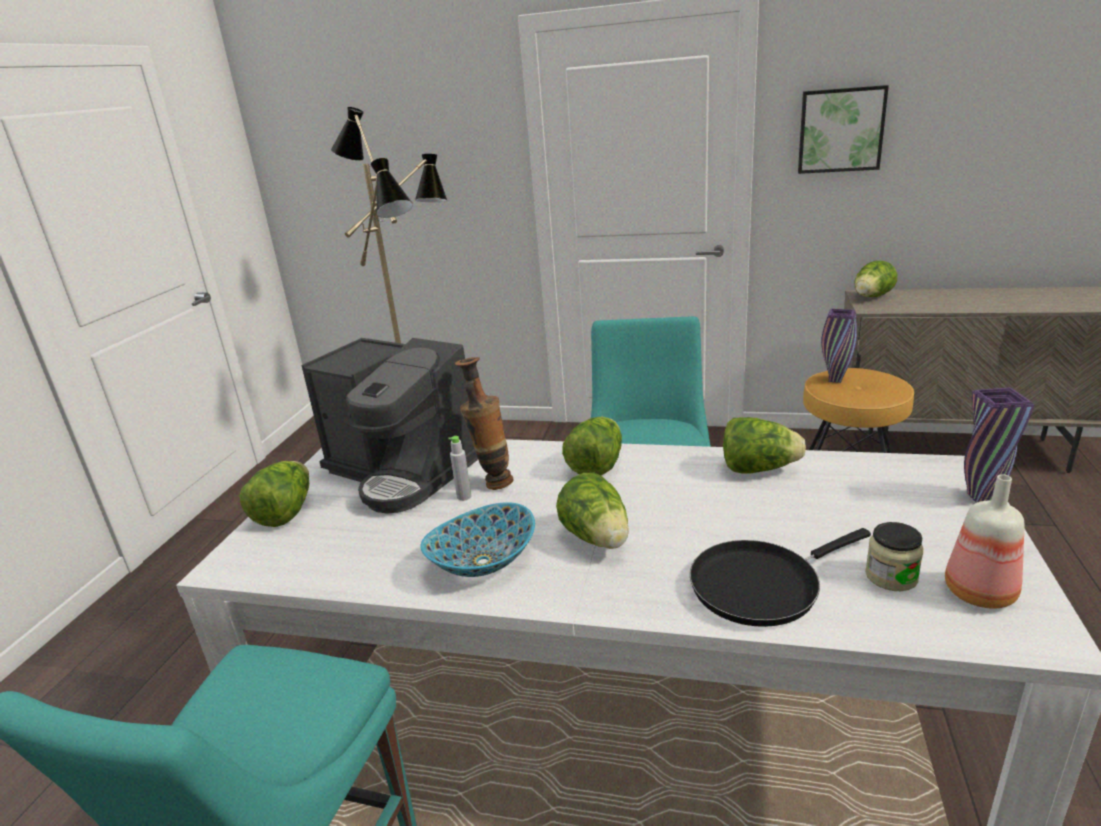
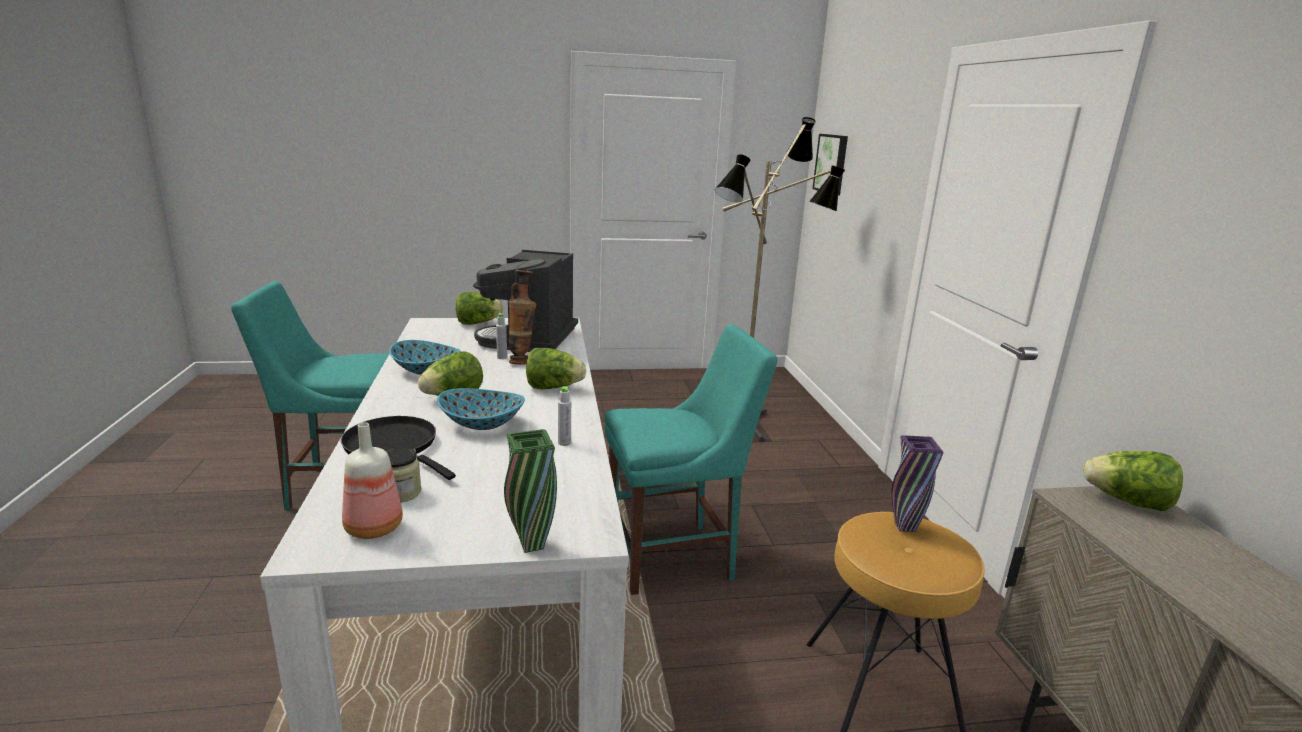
camera: 65 degrees right, 5 degrees down
lettuce [723,417,806,474] -> grey bottle [558,386,571,446]
picture [798,85,889,174] -> picture moved to [812,134,848,196]
purple vase [964,387,1034,503] -> green vase [504,429,557,553]
none -> bowl [437,388,525,430]

